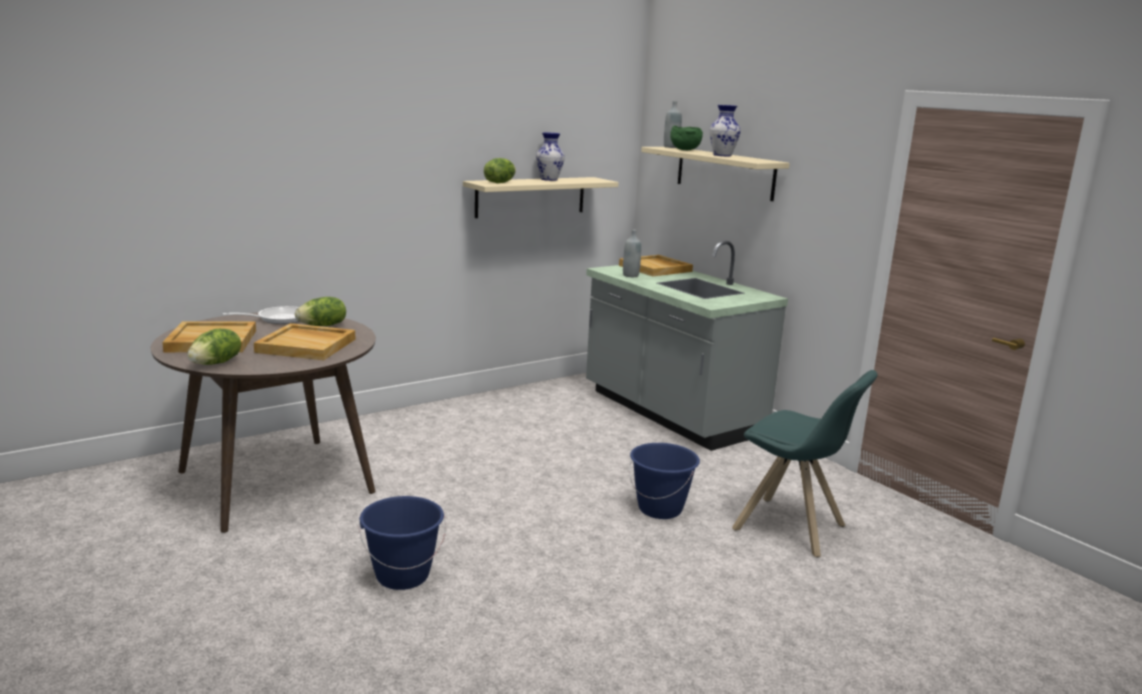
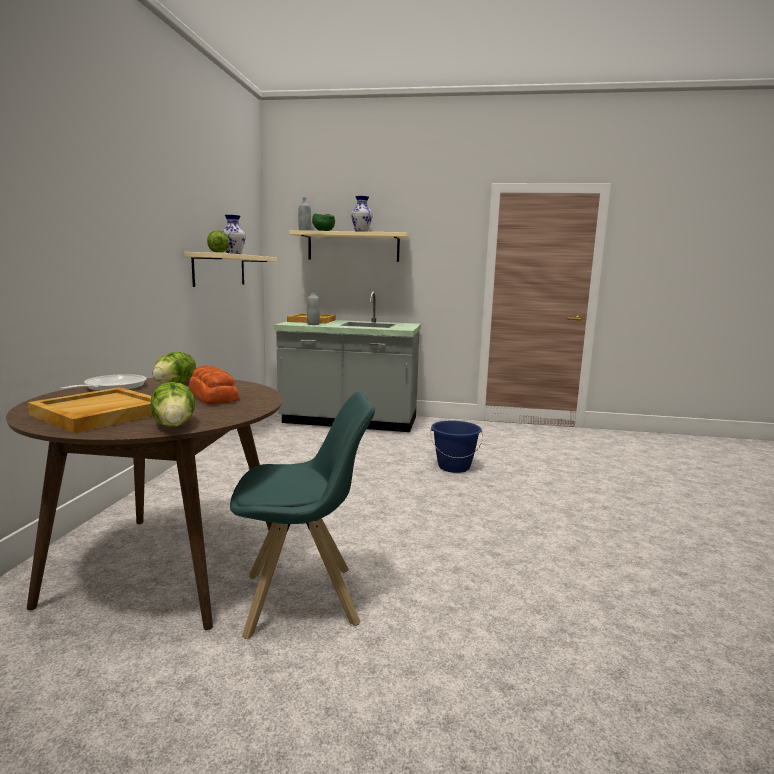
camera: 45 degrees left, 5 degrees down
beige tray [254,323,355,360] -> bread [188,365,240,404]
blue bucket [359,496,446,590] -> none
turquoise chair [732,370,878,557] -> turquoise chair moved to [230,391,375,639]

